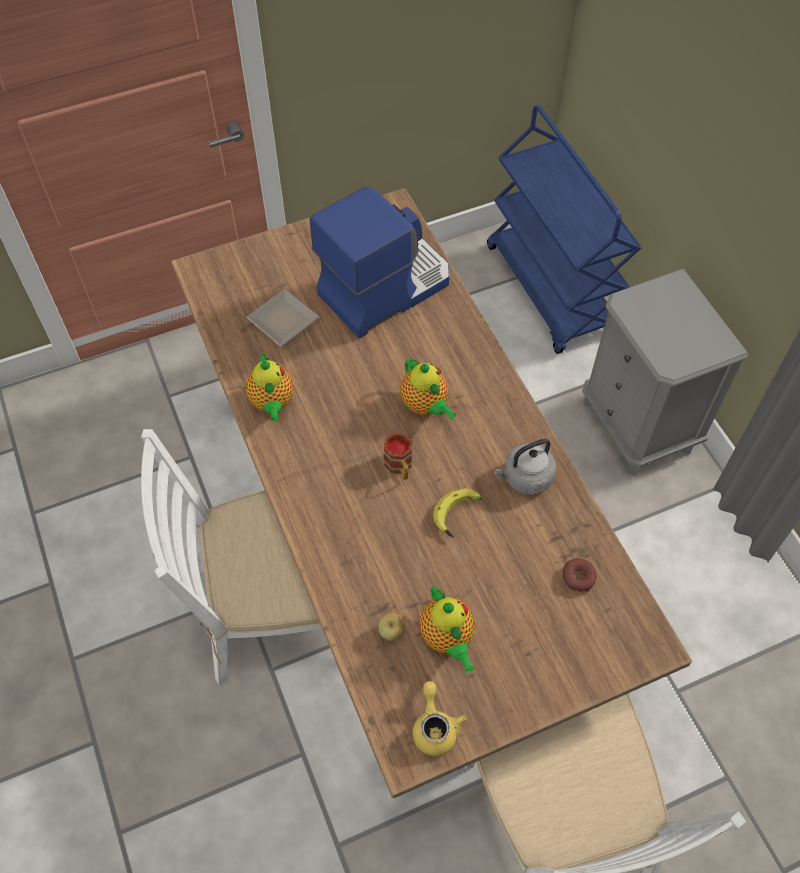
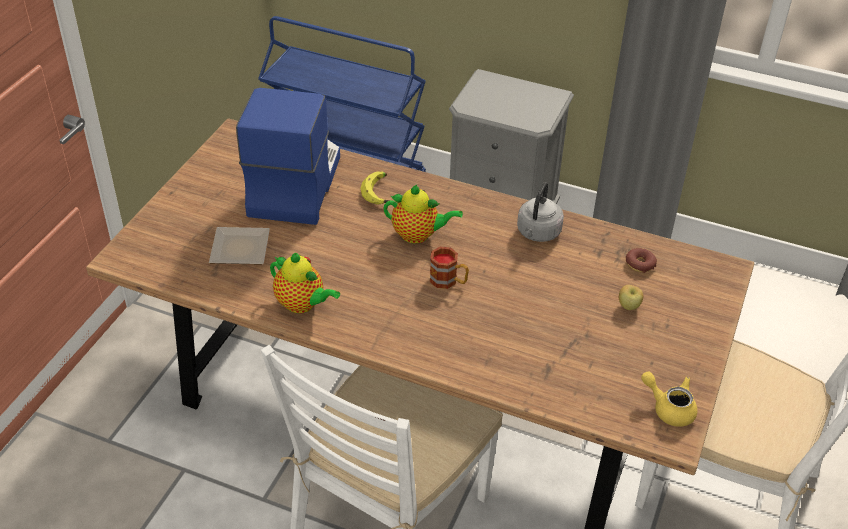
camera: 45 degrees left, 15 degrees down
apple [379,612,405,641] -> apple moved to [619,285,643,310]
teapot [419,586,474,673] -> none
banana [433,488,482,538] -> banana moved to [360,171,390,205]

